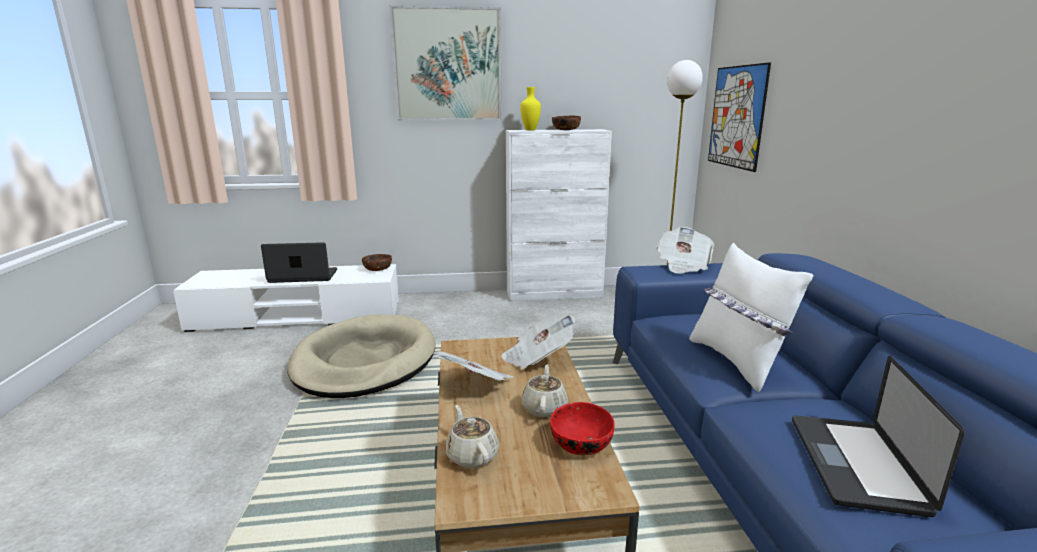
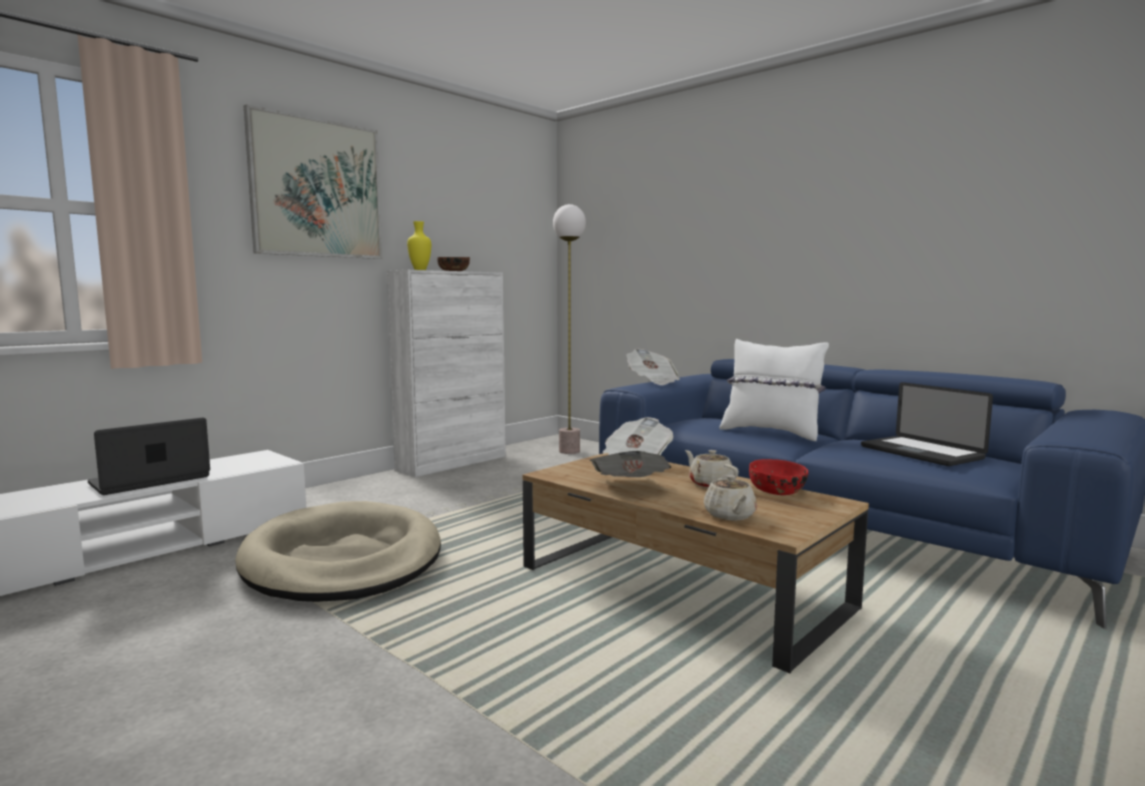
camera: 40 degrees left, 10 degrees down
brown bowl [362,254,392,271] -> none
beige teapot [445,405,499,468] -> beige teapot turned 120 degrees counterclockwise [704,475,757,521]
picture [708,62,771,172] -> none

